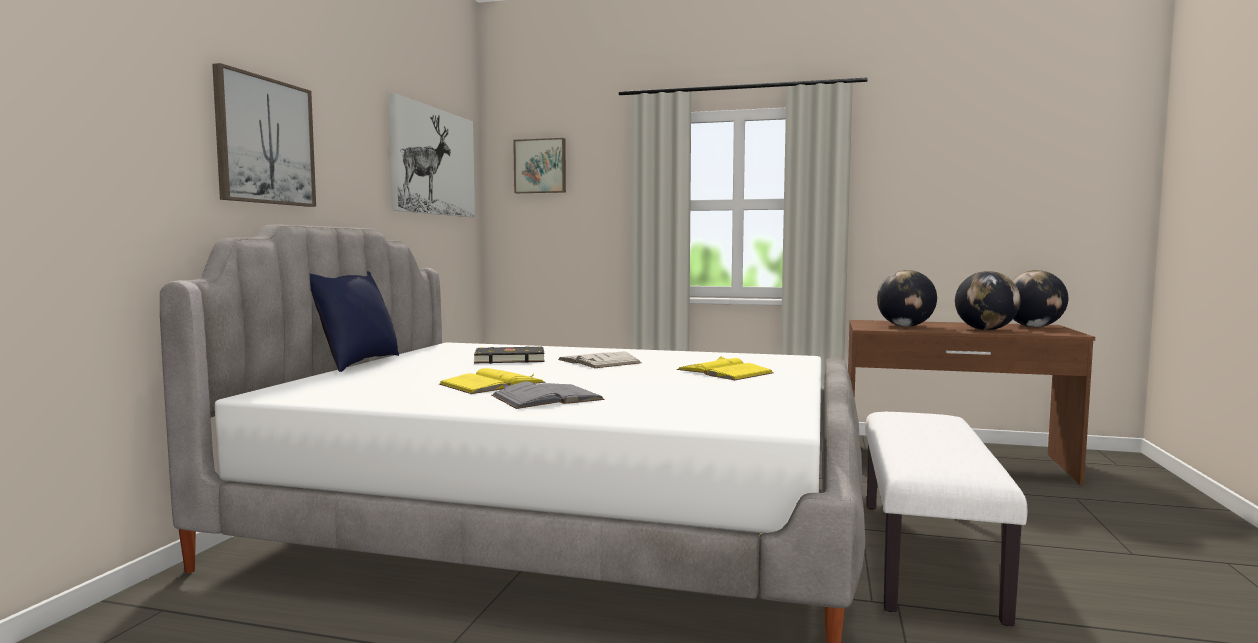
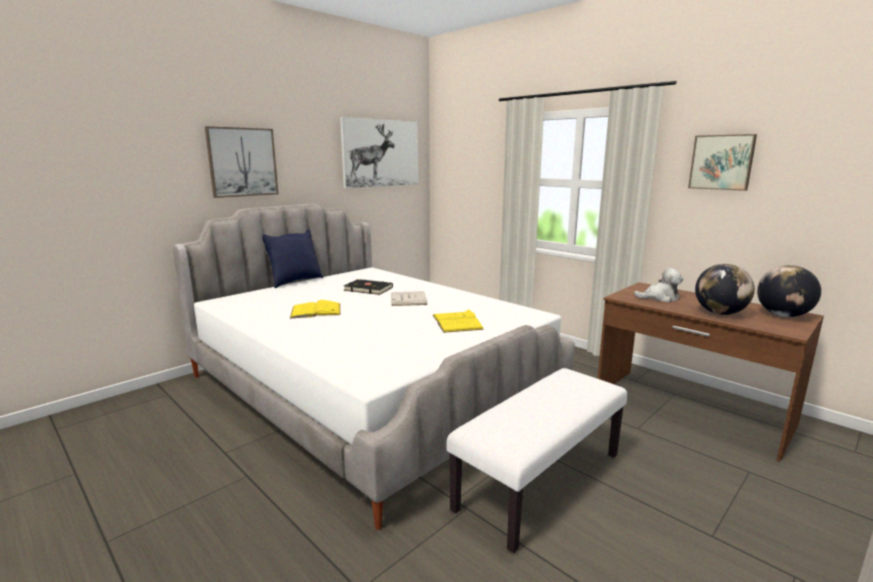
camera: 30 degrees right, 10 degrees up
grey book [491,381,605,409] -> none
picture [513,138,566,193] -> picture moved to [688,134,757,191]
globe [877,270,937,327] -> plush toy [634,268,684,302]

